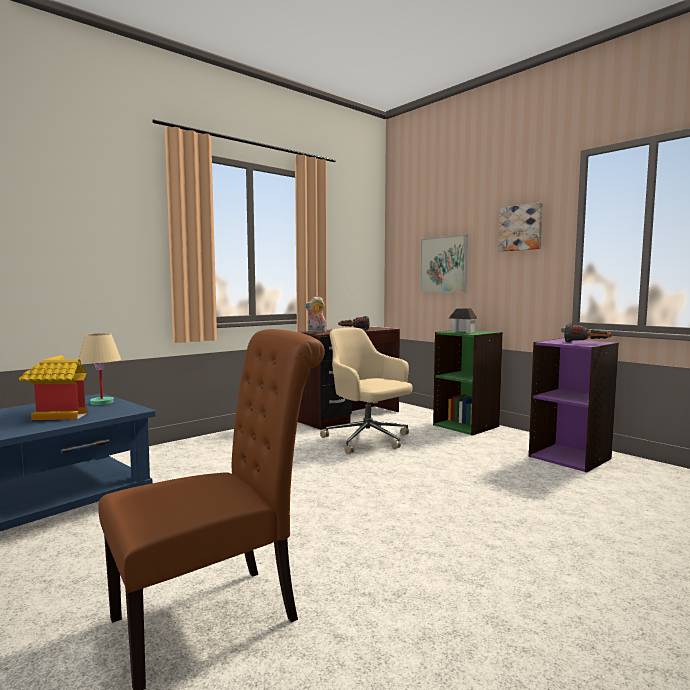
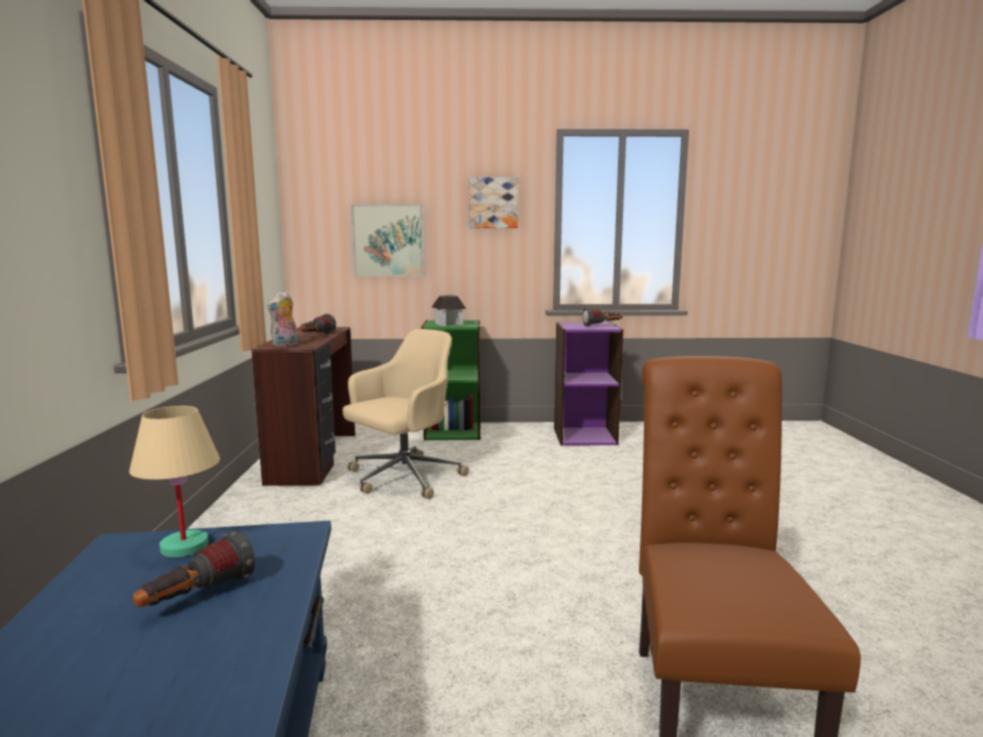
camera: 50 degrees left, 5 degrees up
toy house [19,355,87,420] -> flashlight [133,531,255,607]
beige office chair [320,328,413,454] -> beige office chair turned 135 degrees clockwise [342,329,469,499]

